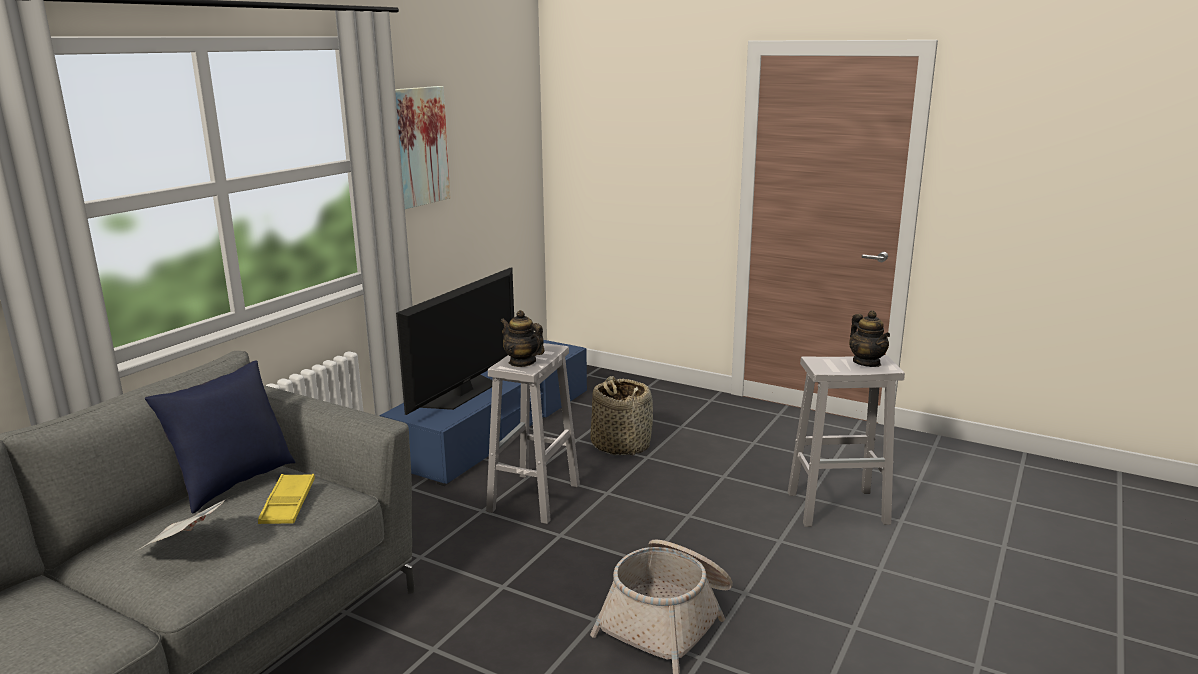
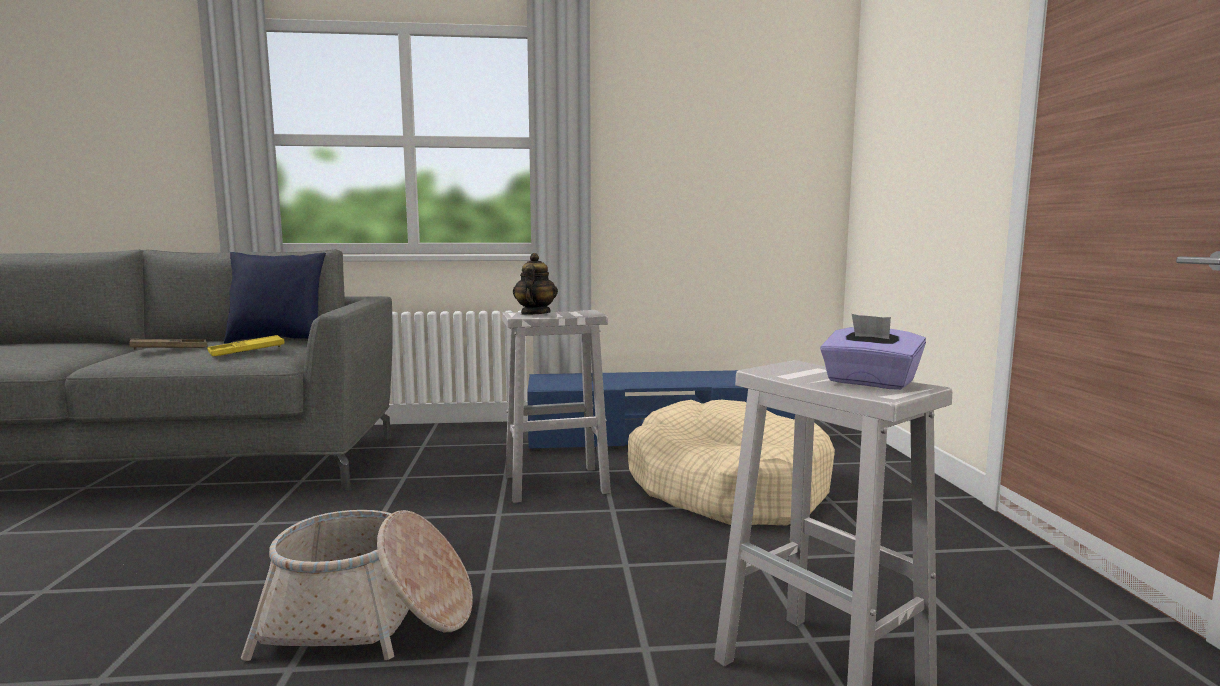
camera: 55 degrees right, 10 degrees down
newspaper [138,497,230,550] -> brown tray [129,339,207,350]
picture [395,86,450,209] -> none
television [396,268,514,415] -> none
basket [591,376,653,455] -> beige dog bed [628,400,835,525]
teapot [849,310,890,367] -> purple tissue box [820,314,926,390]

